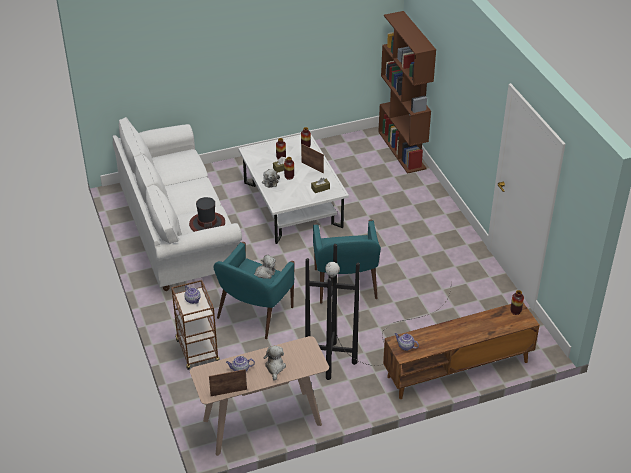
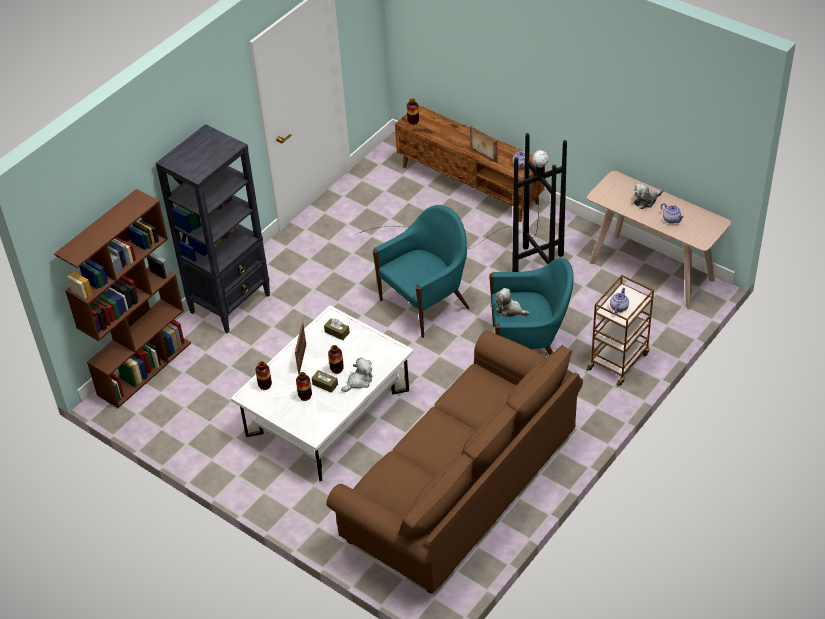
camera: 120 degrees left, 5 degrees up
white sofa [113,117,242,291] -> brown sofa [326,330,583,593]
hat [189,197,225,232] -> none
picture frame [209,369,247,396] -> picture frame moved to [470,126,497,163]
none -> black bookcase [156,124,270,334]

